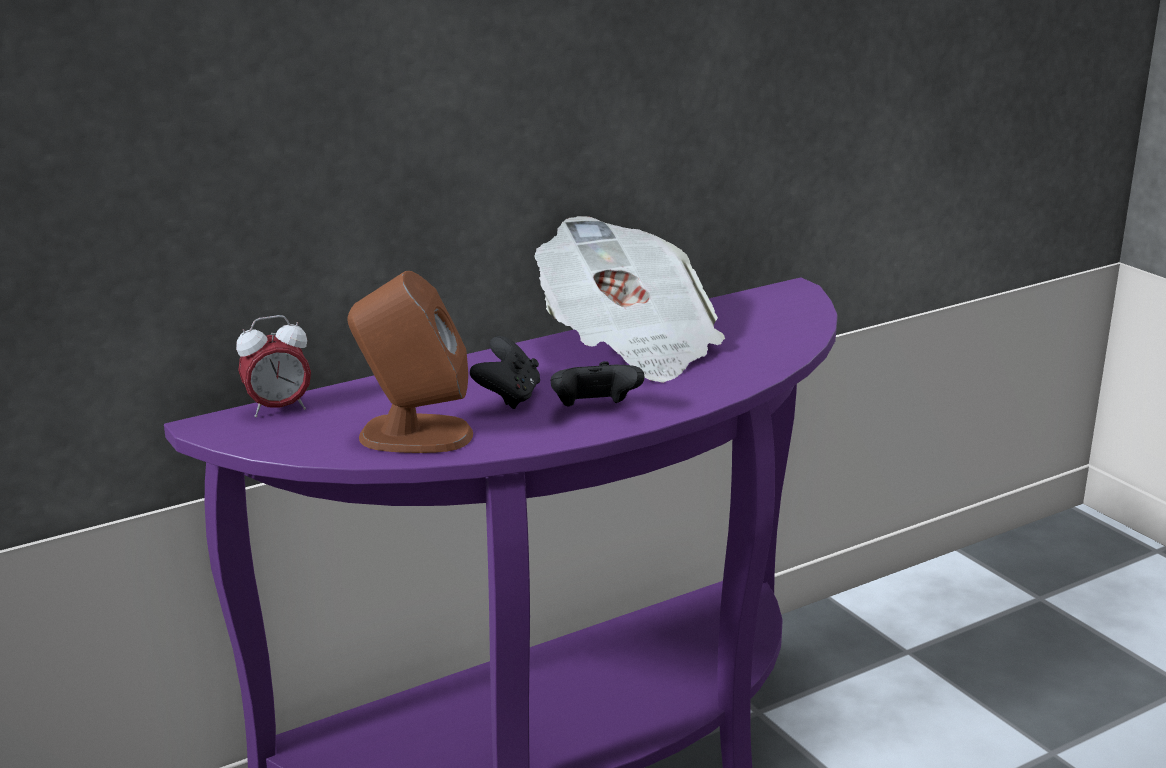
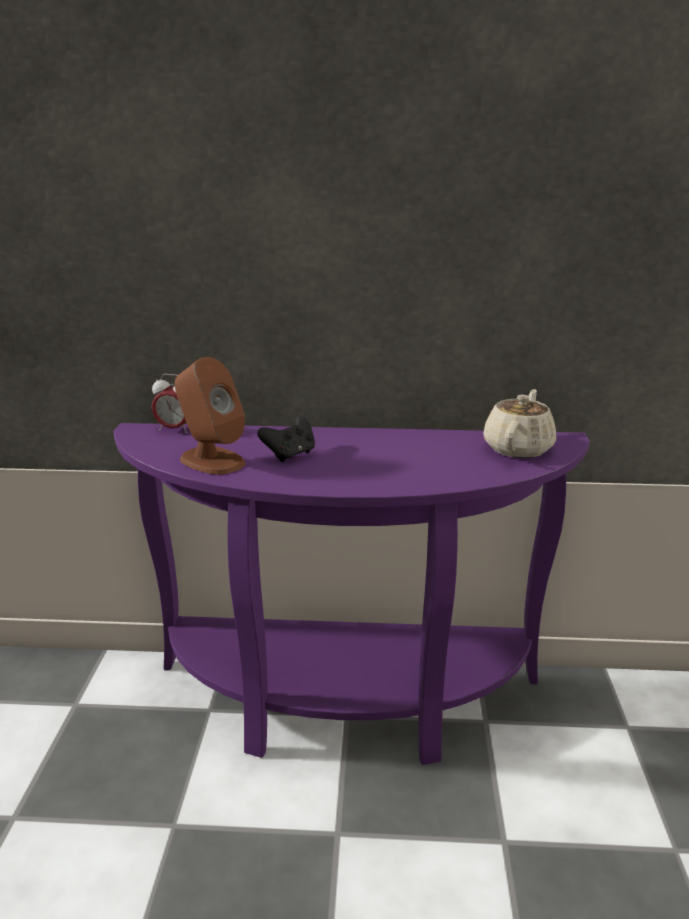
camera: 35 degrees right, 0 degrees up
newspaper [534,216,725,383] -> none
black game controller [550,361,645,407] -> none
none -> beige teapot [483,389,556,458]

